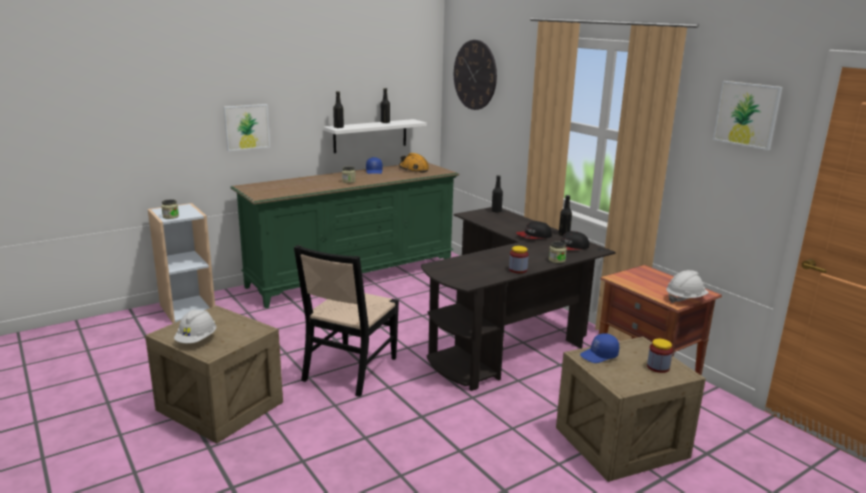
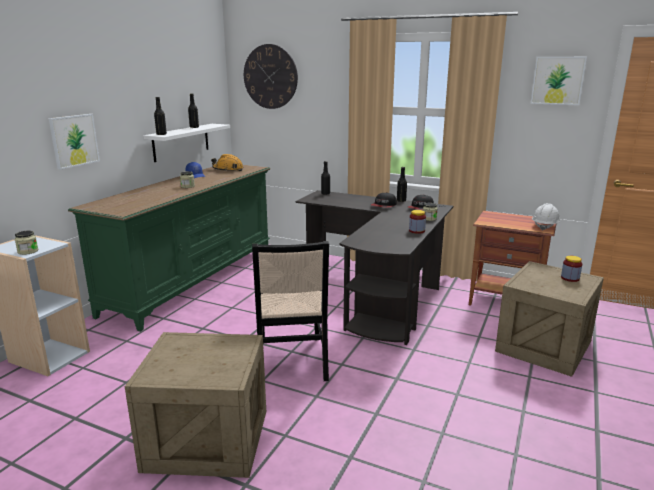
camera: 30 degrees left, 0 degrees up
white hard hat [174,309,216,343] -> none
blue cap [580,333,619,363] -> none

